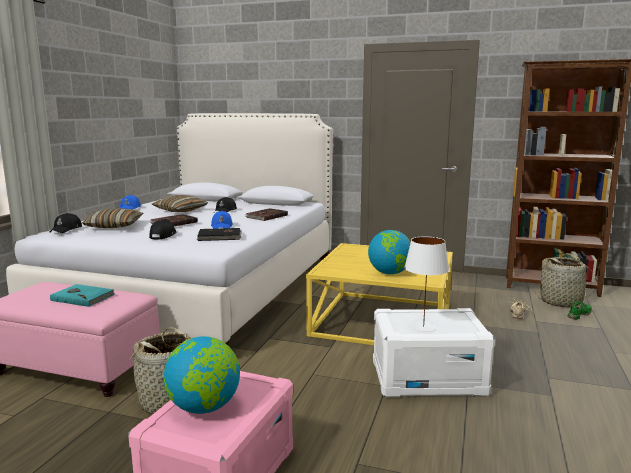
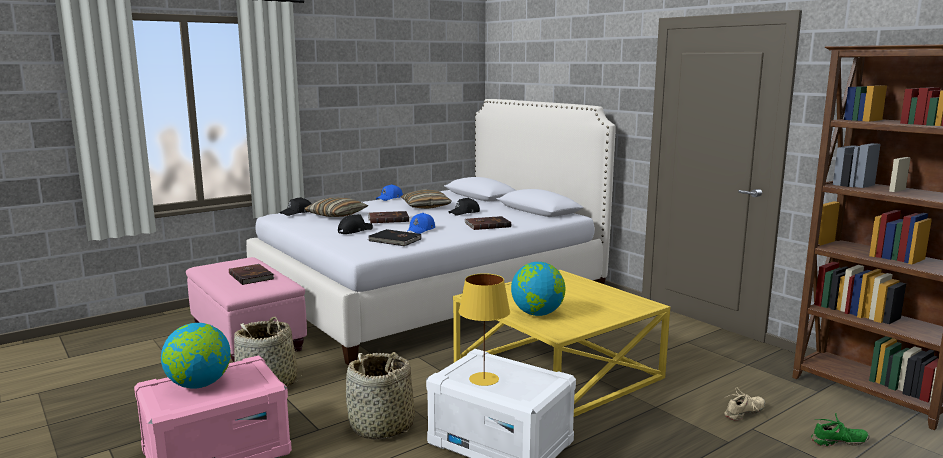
camera: 35 degrees right, 0 degrees up
turquoise book [50,284,115,307] -> brown book [229,264,274,285]
white table lamp [404,237,449,332] -> yellow table lamp [459,273,510,386]
basket [535,253,597,307] -> basket moved to [346,352,415,440]

